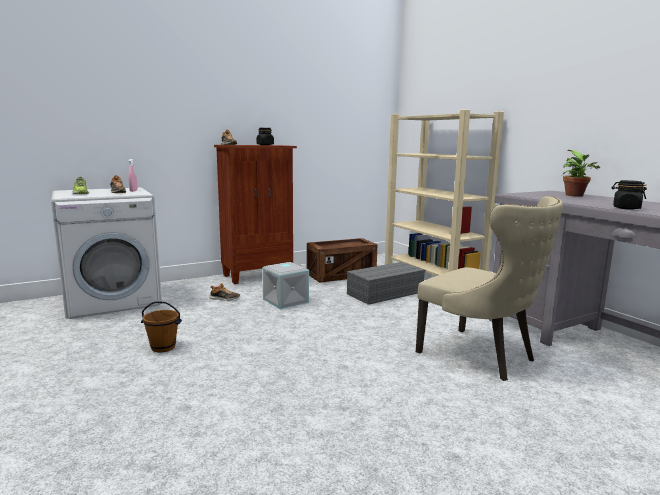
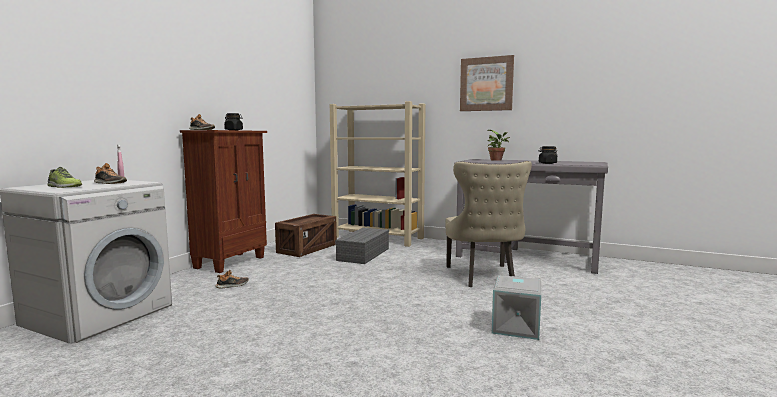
camera: 35 degrees left, 5 degrees down
brown bucket [141,301,182,353] -> none
grey storage box [262,262,309,309] -> grey storage box moved to [492,275,541,340]
beige chair [416,196,563,381] -> beige chair turned 75 degrees clockwise [445,161,532,287]
none -> picture [460,55,514,111]

